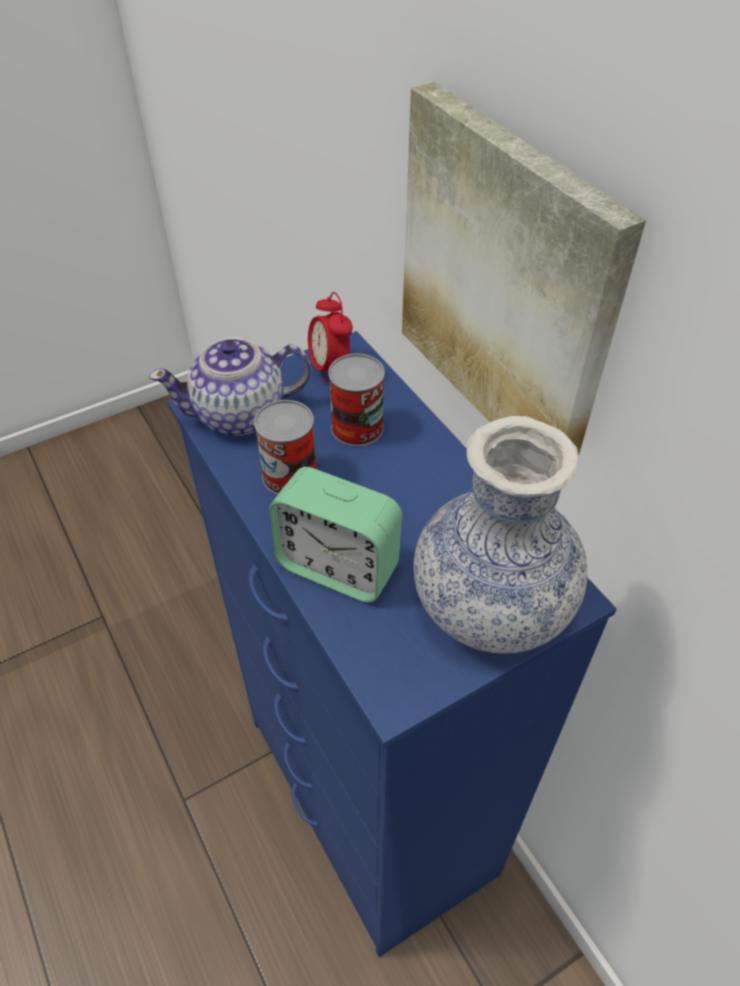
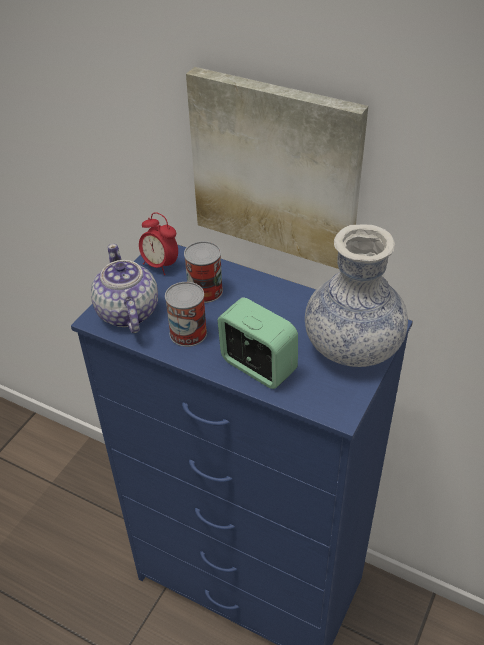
camera: 30 degrees left, 5 degrees down
teapot [149,337,312,436] -> teapot turned 120 degrees clockwise [91,244,158,333]
alarm clock [269,467,402,603] -> alarm clock turned 135 degrees counterclockwise [218,298,298,389]

